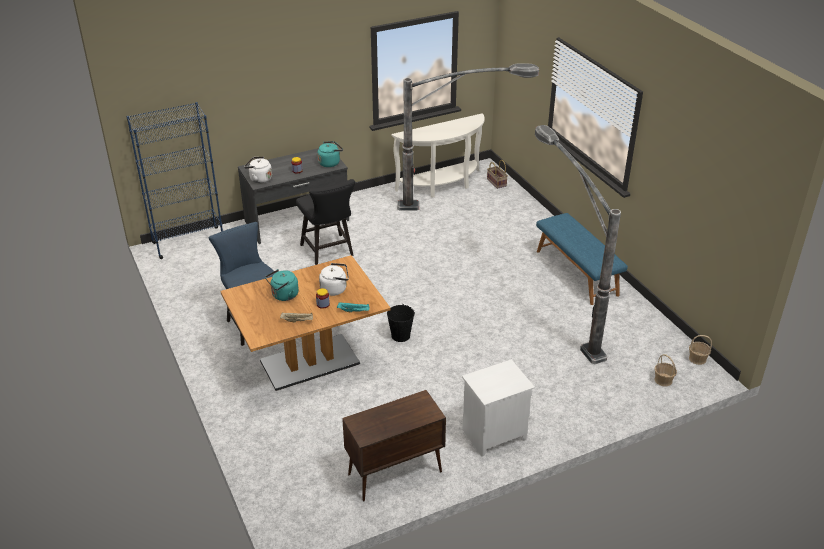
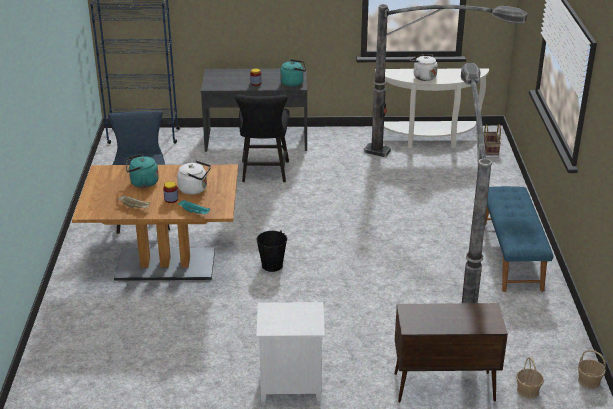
camera: 25 degrees right, 5 degrees down
white kettle [244,157,272,183] -> white kettle moved to [410,54,438,81]
brown cabinet [342,390,446,501] -> brown cabinet moved to [394,303,508,403]

